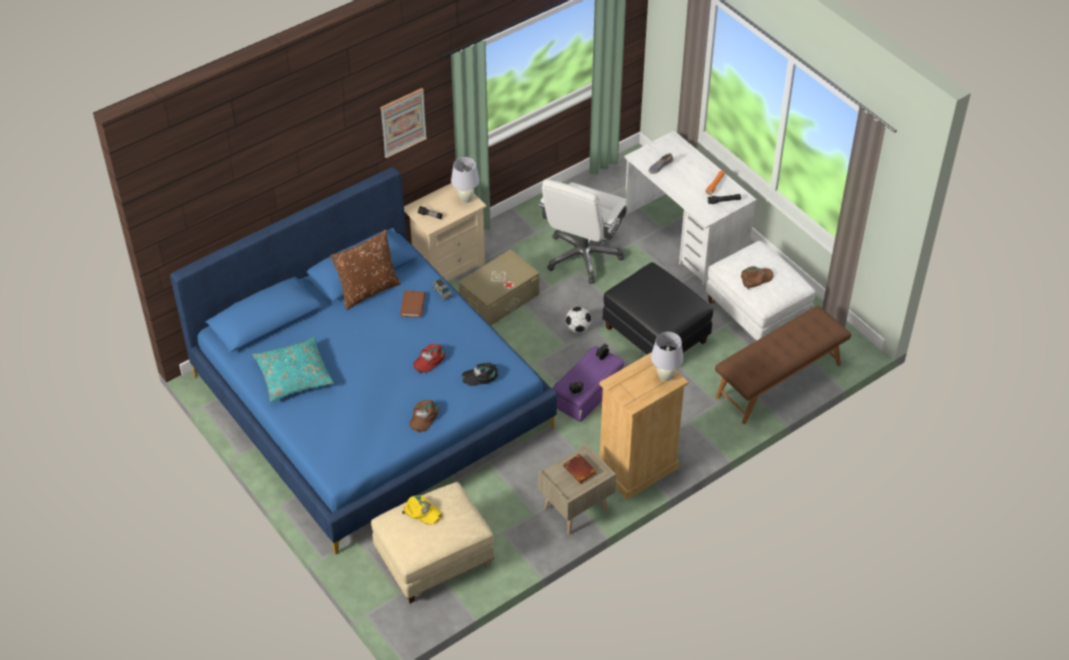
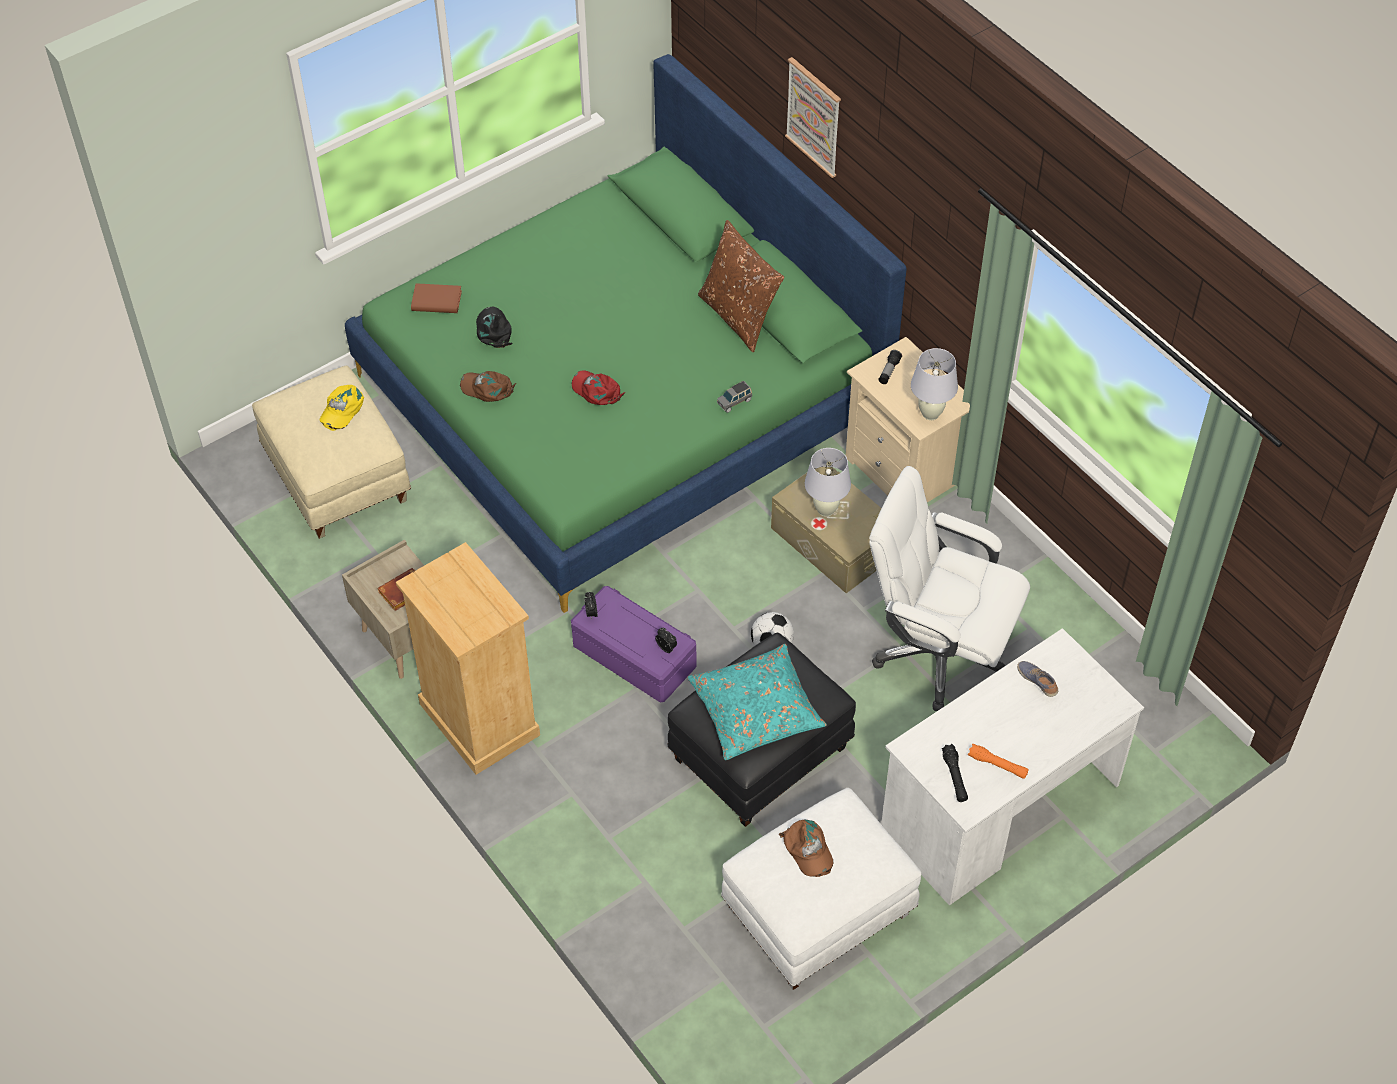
camera: 90 degrees right, 5 degrees up
blue bed [170,167,557,555] -> green bed [345,54,907,613]
turquoise pillow [252,336,334,402] -> turquoise pillow moved to [687,644,827,760]
picture [380,88,427,159] -> picture moved to [785,57,841,178]
brown book [400,291,425,318] -> brown book moved to [411,283,462,313]
black cap [462,363,498,386] -> black cap moved to [476,306,512,348]
white table lamp [651,332,684,382] -> white table lamp moved to [805,448,851,517]
brown bench [715,305,851,424] -> none

